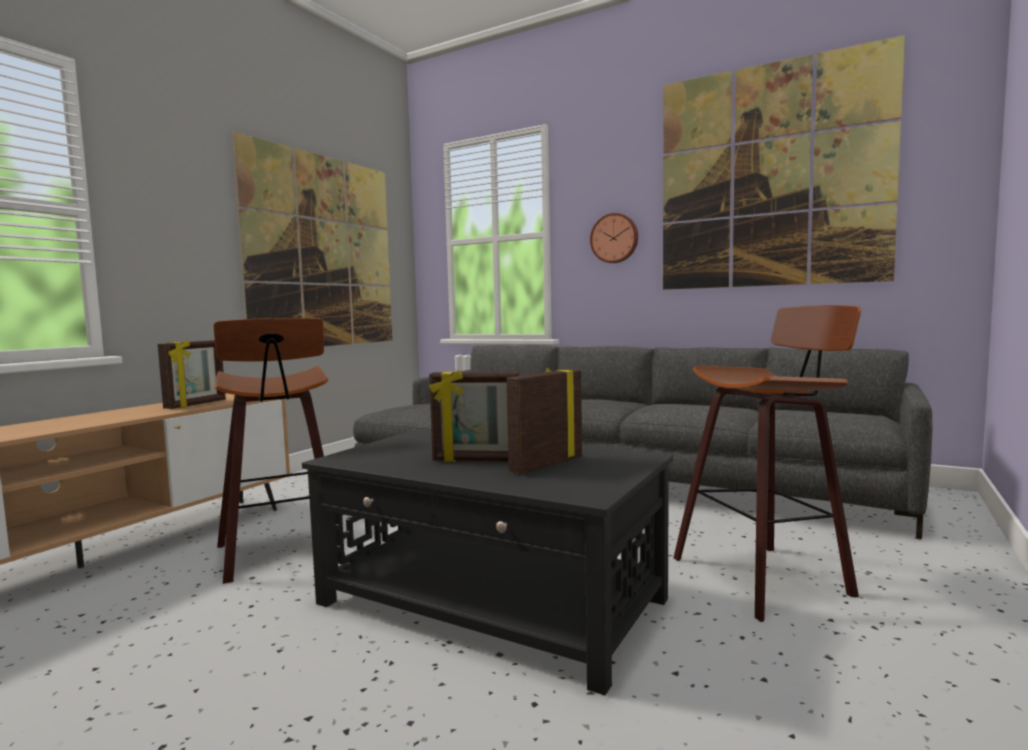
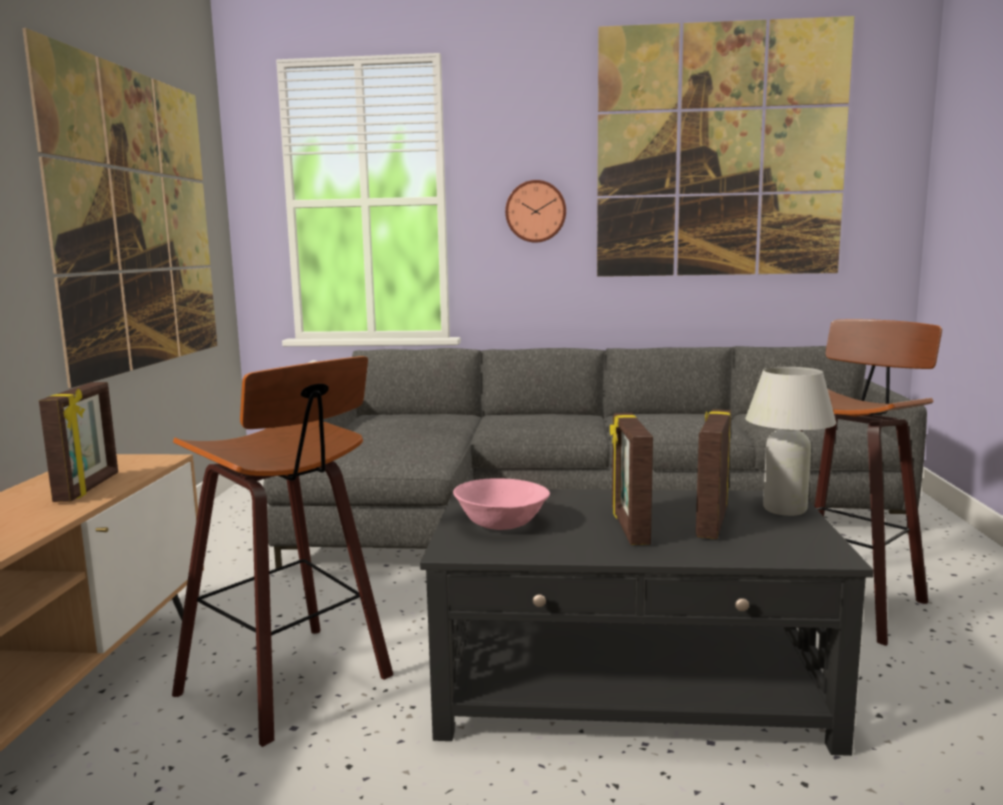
camera: 25 degrees left, 5 degrees up
picture frame [429,370,519,462] -> picture frame turned 105 degrees clockwise [610,413,653,545]
none -> pink bowl [453,478,550,530]
none -> white table lamp [745,367,836,516]

